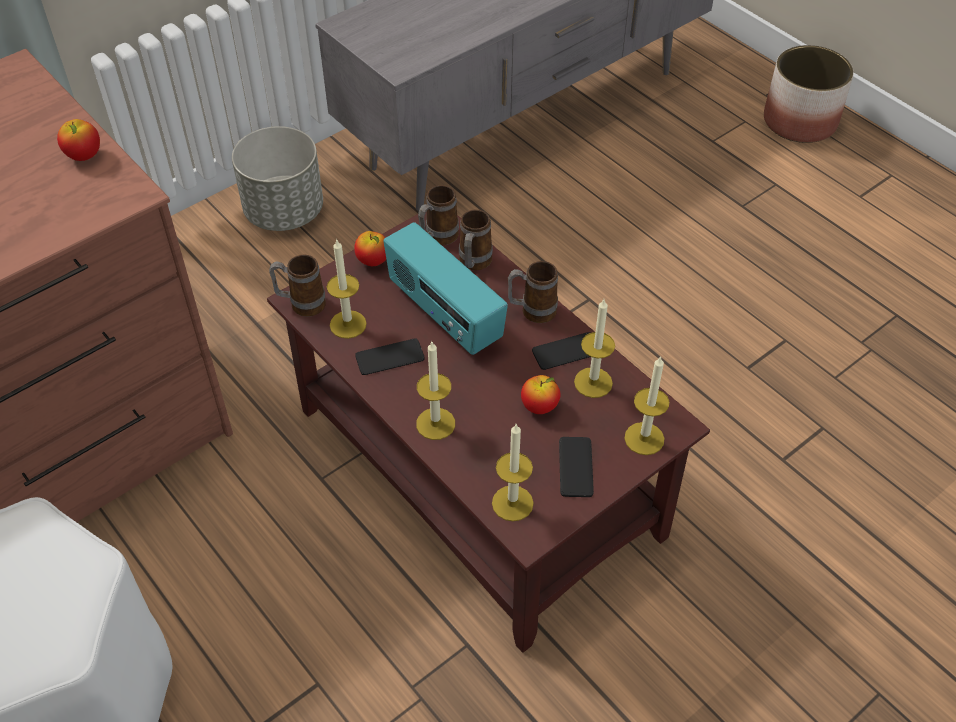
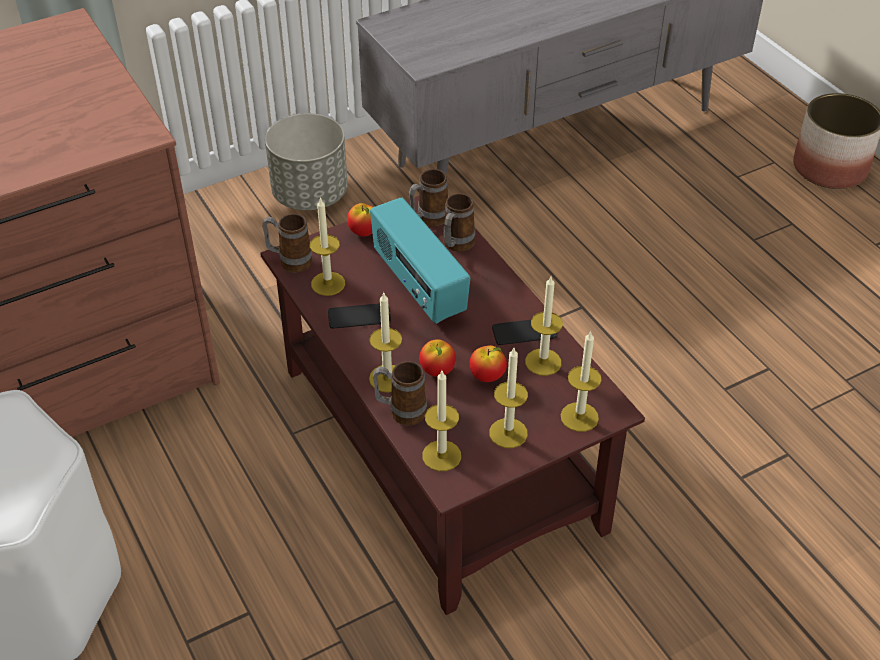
camera: 10 degrees right, 5 degrees down
apple [57,119,100,161] -> apple moved to [419,339,456,377]
mug [508,261,558,323] -> mug moved to [373,361,427,425]
phone [559,437,594,497] -> candle [489,348,528,448]

